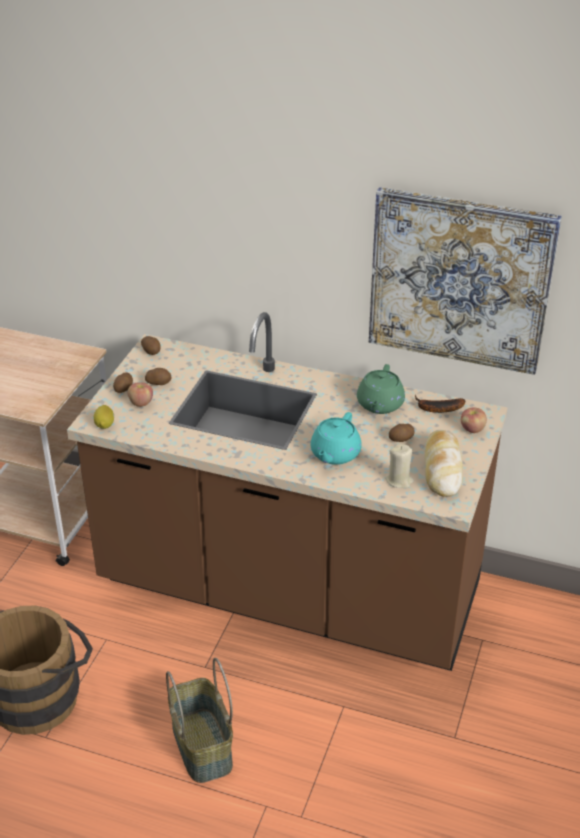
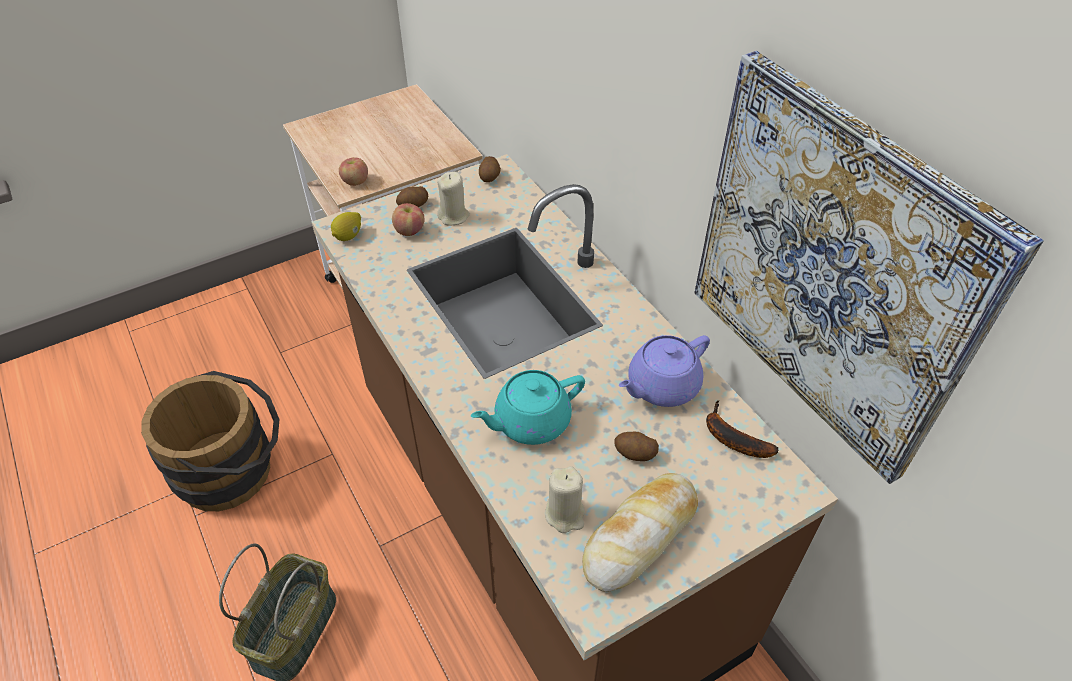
camera: 40 degrees right, 10 degrees up
potato [145,368,171,385] -> beige candle [437,172,470,225]
green teapot [357,364,405,414] -> purple teapot [619,335,710,407]
apple [461,407,487,433] -> apple moved to [339,157,368,186]

